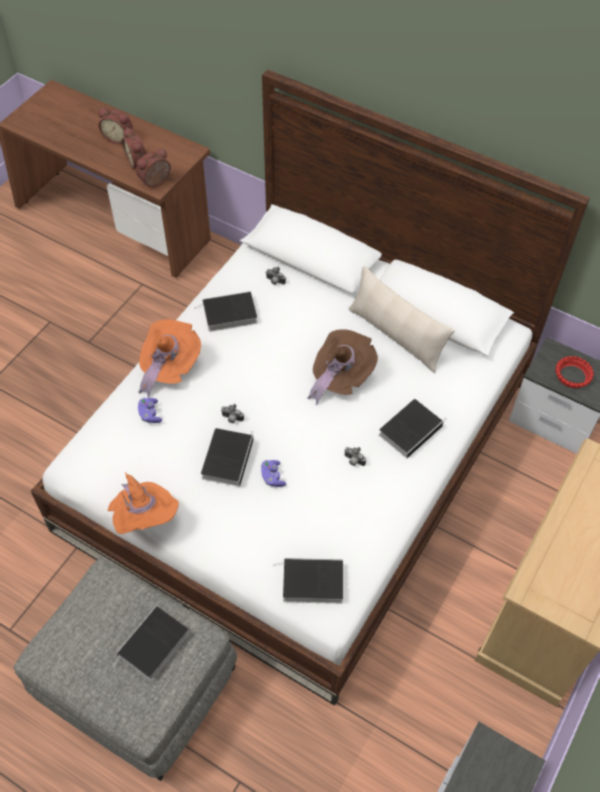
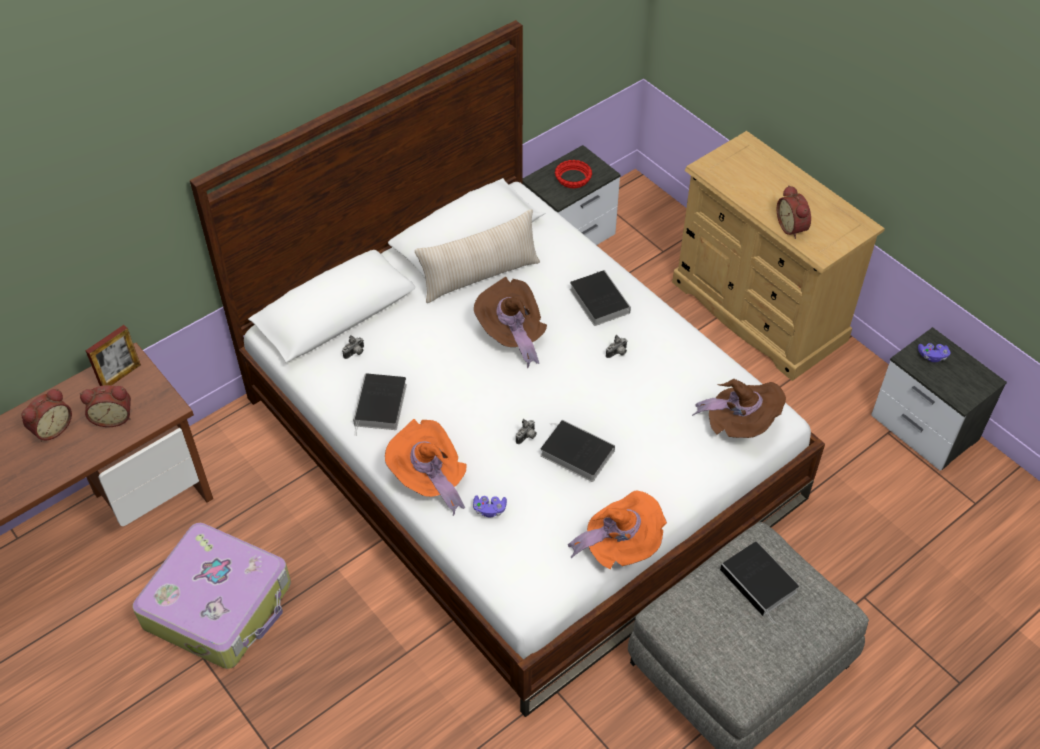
camera: 70 degrees left, 5 degrees down
alarm clock [136,148,171,187] -> alarm clock moved to [777,185,811,239]
purple game controller [261,460,286,487] -> purple game controller moved to [918,343,950,362]
book [273,558,343,604] -> brown hat [692,379,786,438]
none -> picture frame [85,325,141,386]
none -> suitcase [132,523,291,669]

